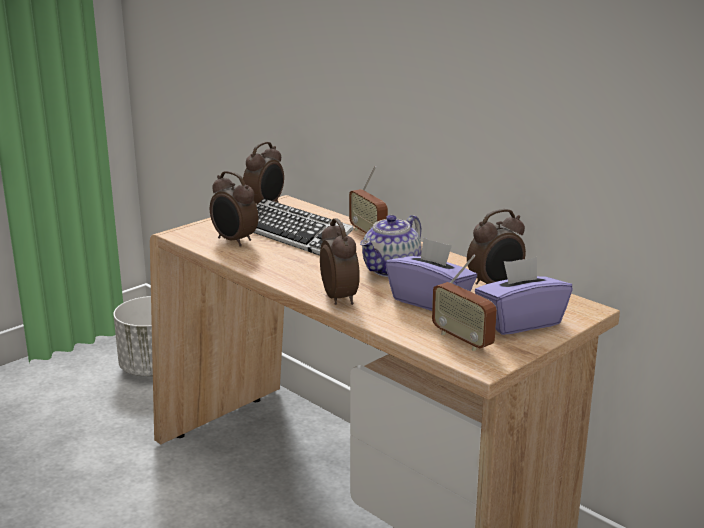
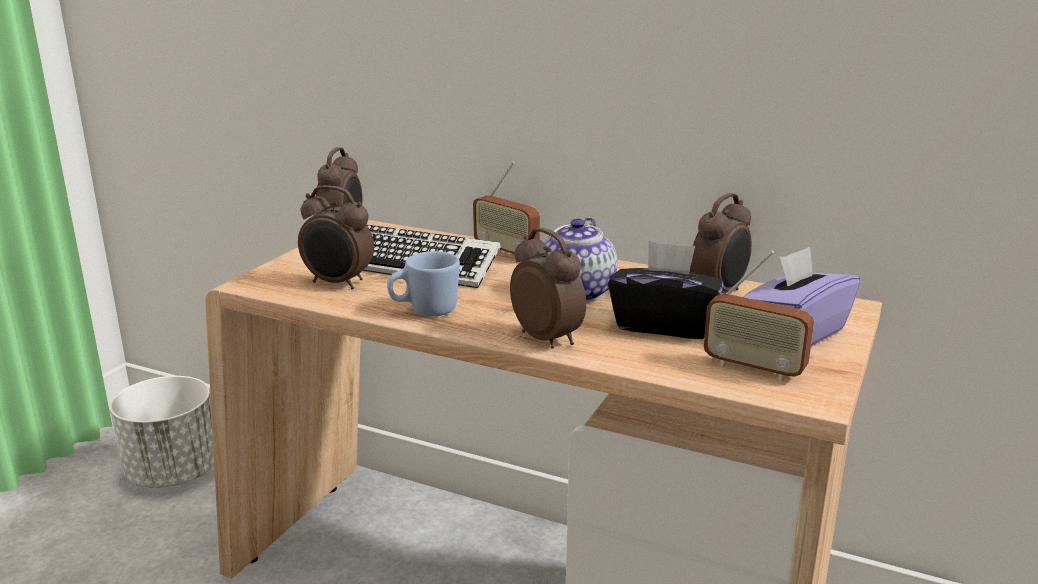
camera: 20 degrees left, 0 degrees up
purple tissue box [386,238,477,311] -> black tissue box [608,241,724,339]
none -> blue mug [387,251,460,316]

